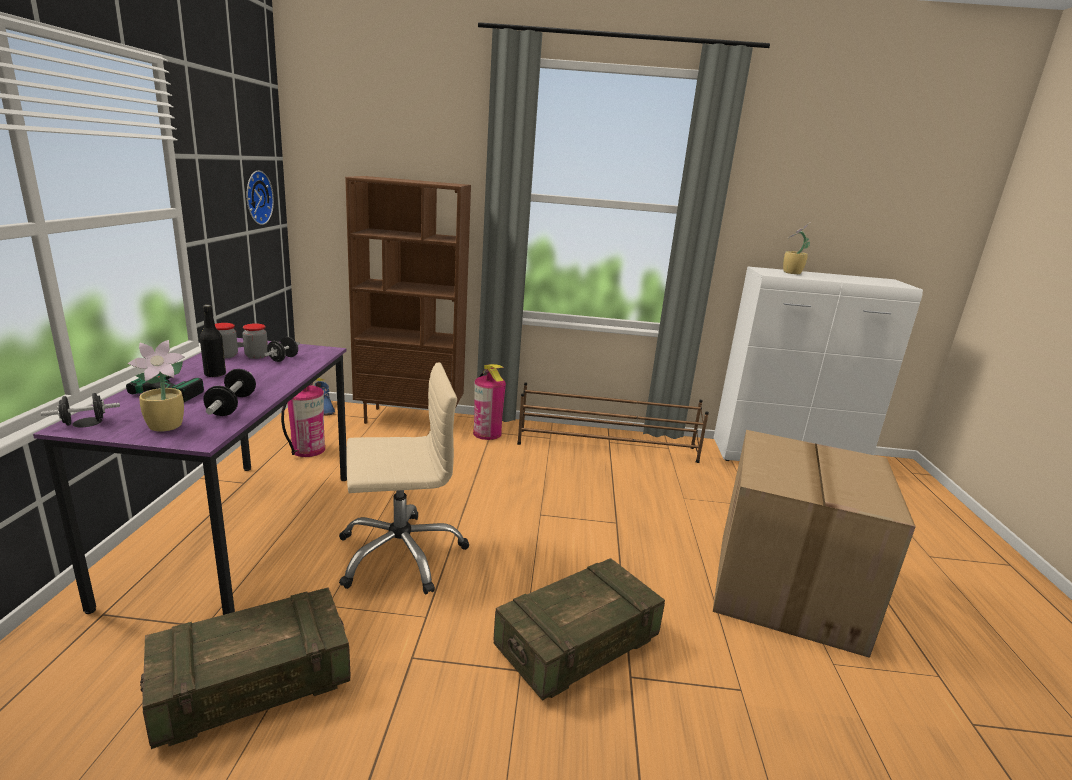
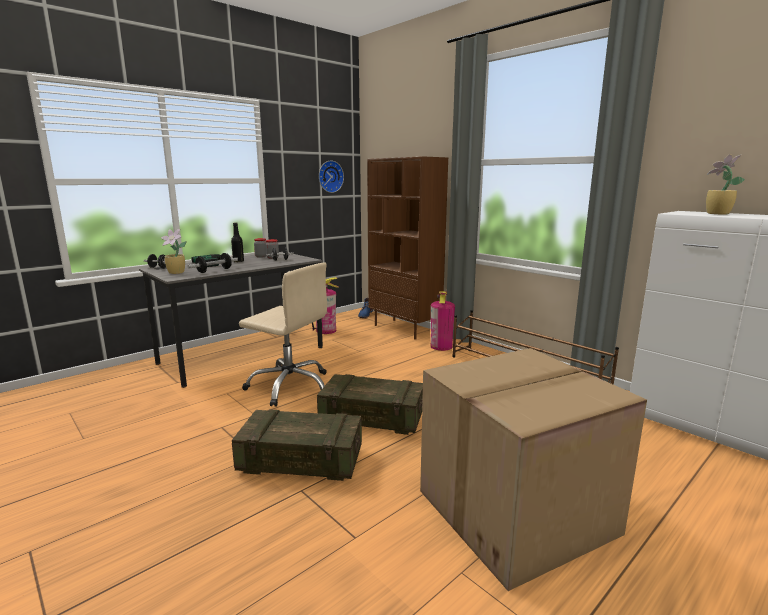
camera: 45 degrees right, 5 degrees down
purple desk [33,338,347,615] -> grey desk [139,252,323,388]
crate [140,587,351,749] -> crate moved to [317,374,423,435]

